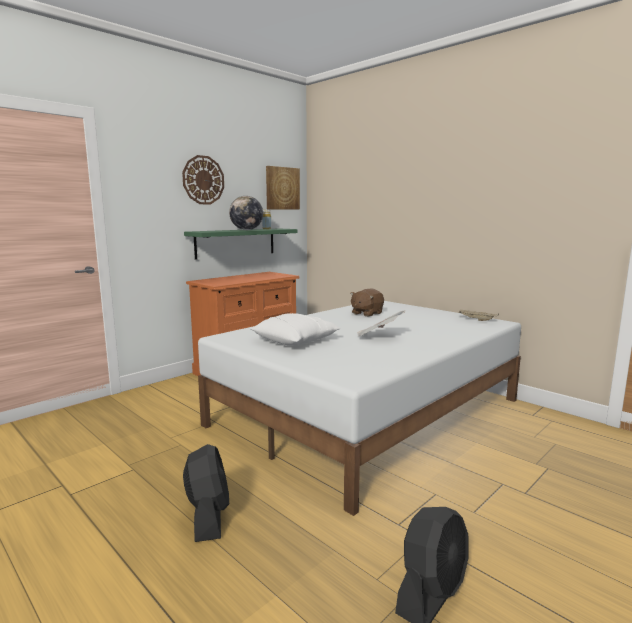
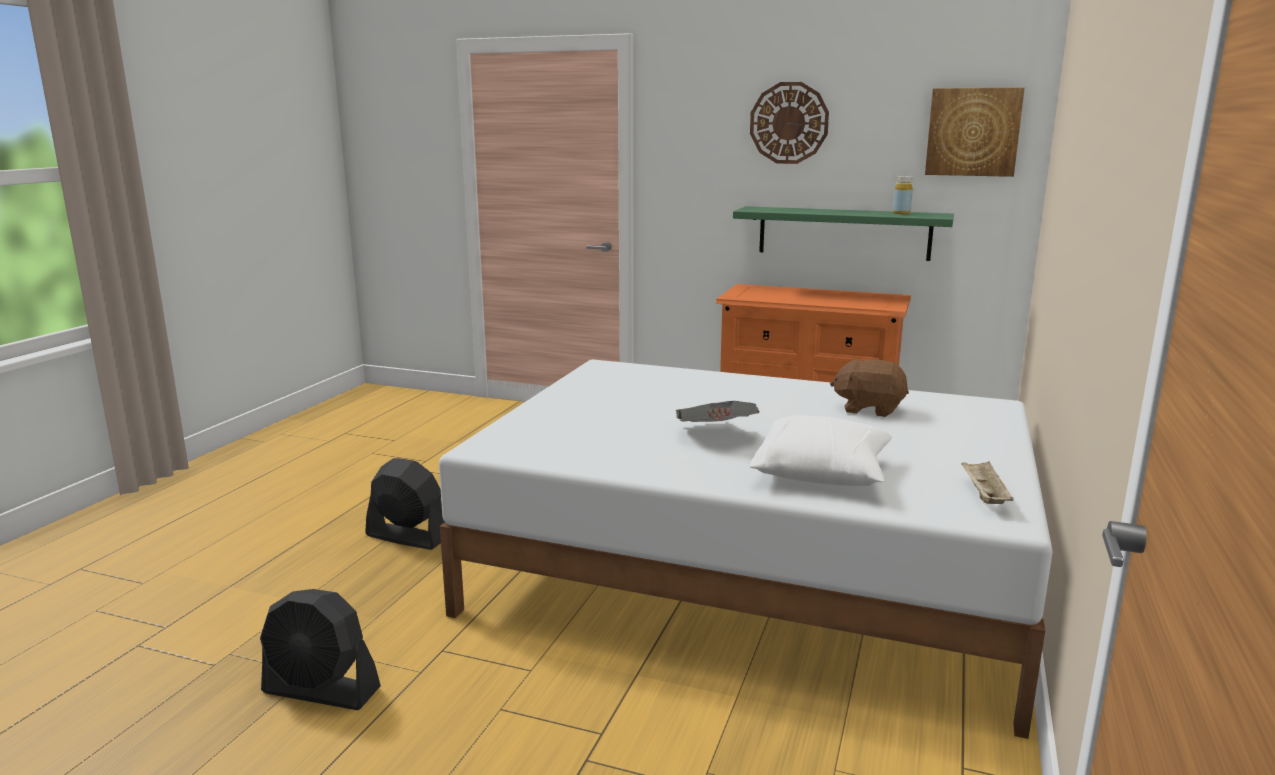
camera: 65 degrees right, 5 degrees up
black fan [183,444,229,542] -> black fan turned 120 degrees counterclockwise [365,458,445,550]
globe [229,196,263,230] -> none
white pillow [250,313,341,346] -> white pillow moved to [750,414,892,486]

